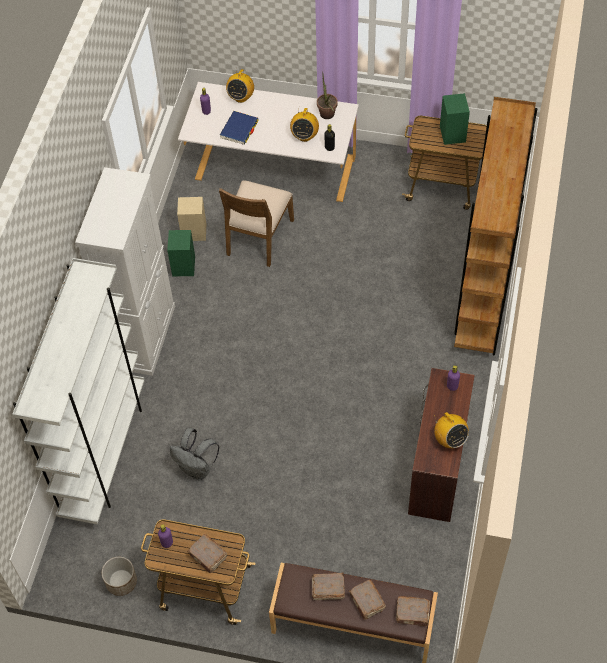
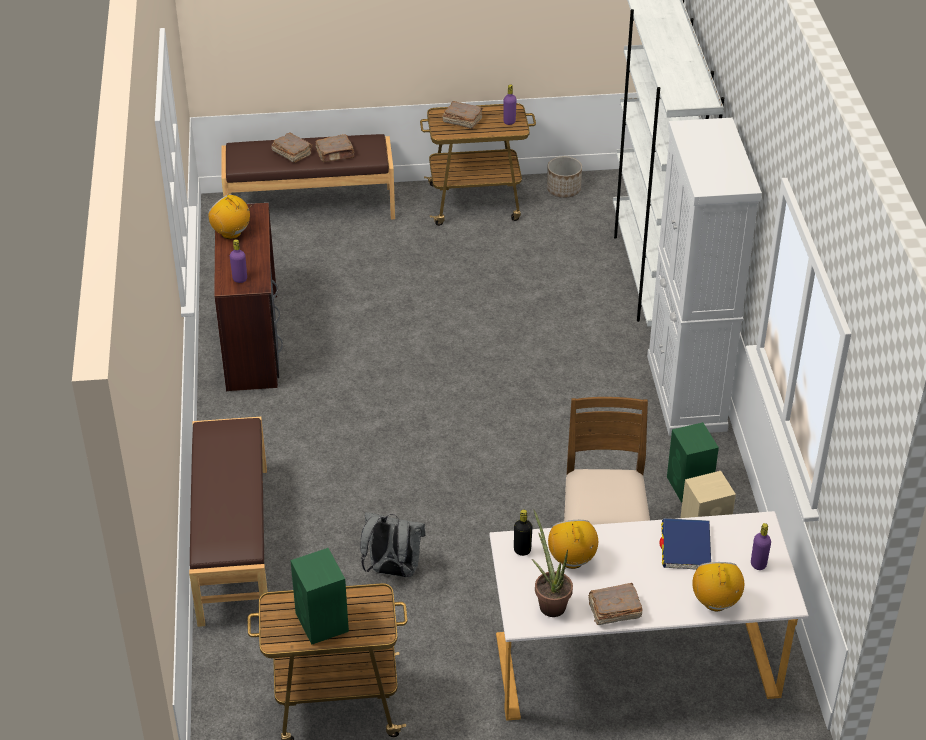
camera: 160 degrees right, 15 degrees down
grey backpack [170,428,219,481] -> grey backpack moved to [360,512,426,577]
brown book [396,596,430,626] -> brown book moved to [588,583,643,625]
brown bookcase [454,97,537,355] -> brown bench [189,417,268,627]

